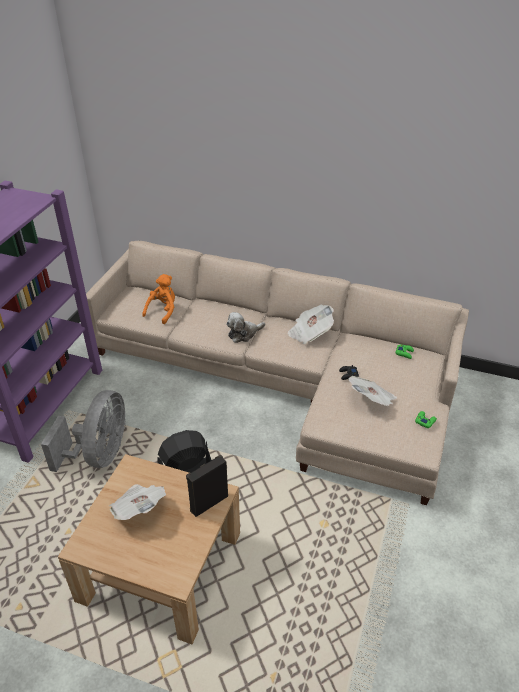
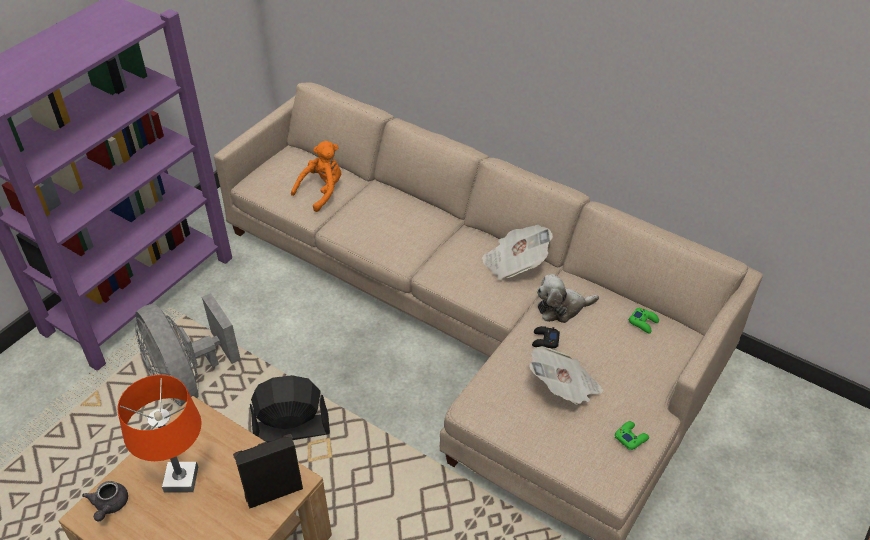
camera: 15 degrees right, 5 degrees up
grey fan [41,390,126,472] -> grey fan turned 120 degrees clockwise [135,293,241,406]
newspaper [109,484,166,520] -> orange table lamp [117,375,202,493]
plush toy [226,312,265,343] -> plush toy moved to [537,274,599,323]
none -> grey teapot [82,481,128,522]

